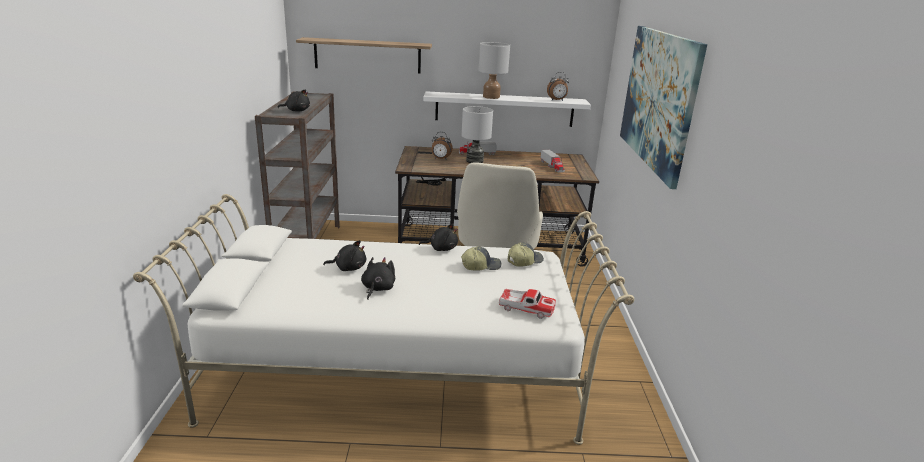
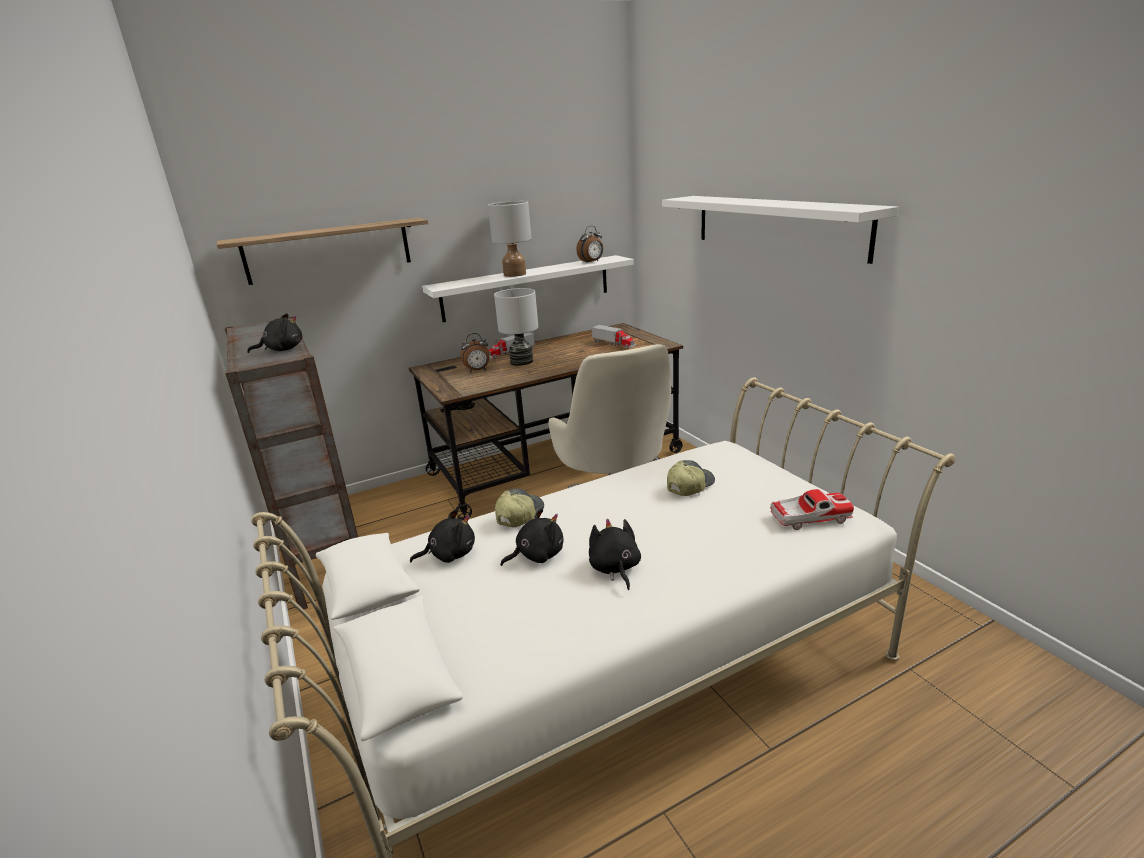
camera: 25 degrees left, 0 degrees up
black plush toy [419,224,458,251] -> black plush toy moved to [410,509,475,563]
cap [508,243,544,267] -> cap moved to [495,489,544,528]
picture [620,26,707,189] -> white shelf [662,196,898,264]

